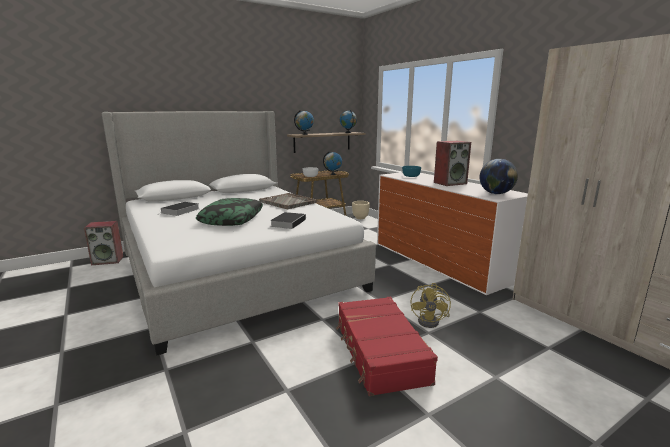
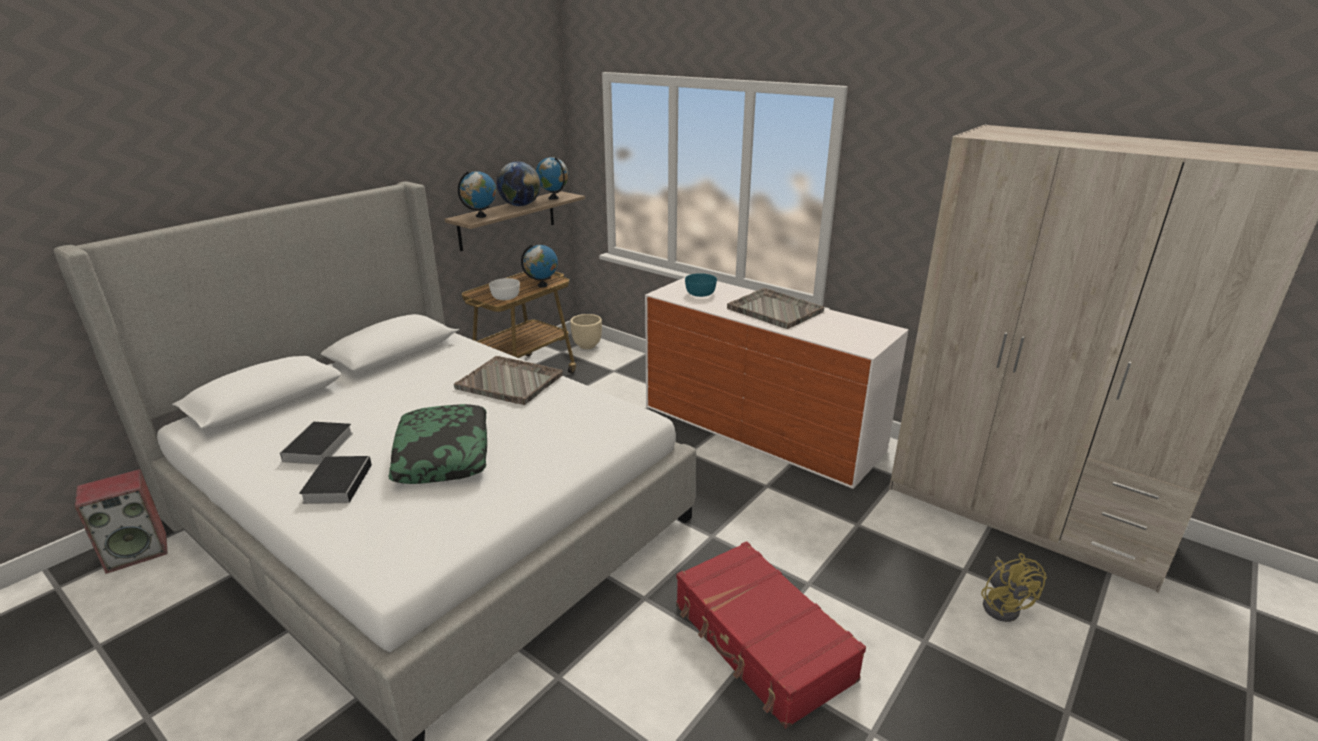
camera: 20 degrees left, 10 degrees up
book [270,212,306,229] -> book moved to [299,456,372,504]
yellow fan [411,283,451,328] -> yellow fan moved to [981,553,1047,622]
speaker [434,141,471,186] -> grey tray [727,288,824,329]
globe [479,159,518,194] -> globe moved to [497,161,541,206]

